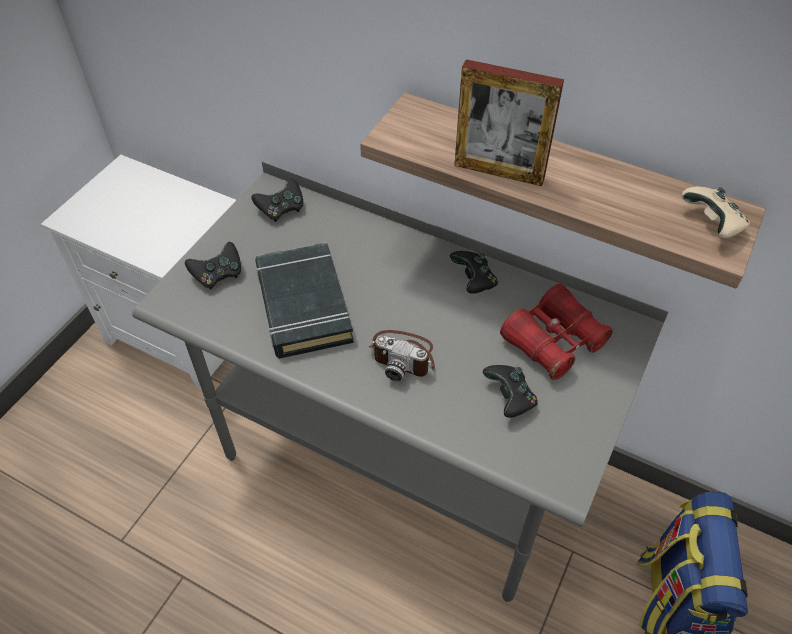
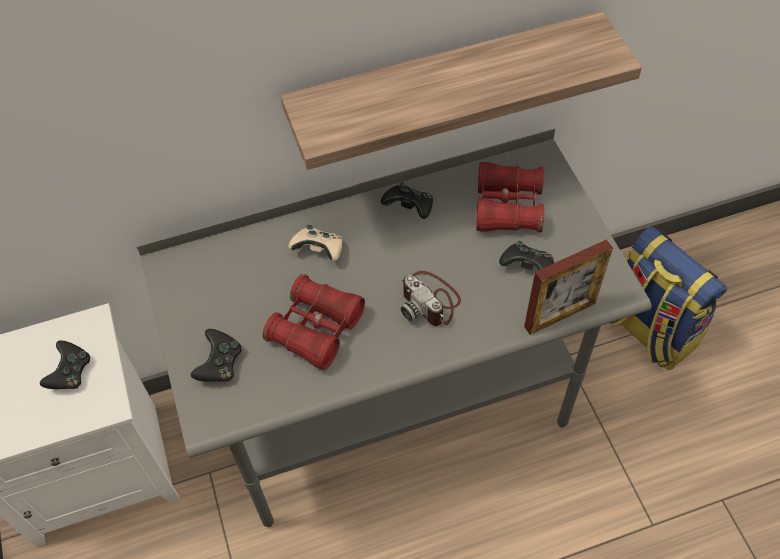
camera: 45 degrees left, 5 degrees up
black game controller [251,178,304,222] -> black game controller moved to [40,340,90,389]
black book [255,242,354,358] -> red binoculars [262,274,365,370]
camera [368,330,435,381] -> camera turned 75 degrees clockwise [401,271,461,326]
picture frame [454,59,564,186] -> picture frame moved to [524,239,613,335]
beige game controller [681,187,750,238] -> beige game controller moved to [289,225,342,261]

